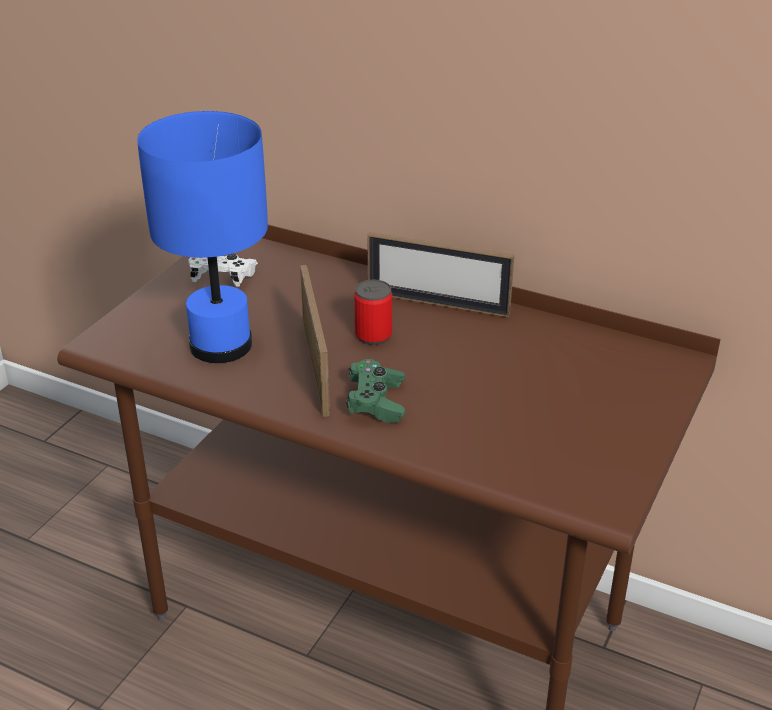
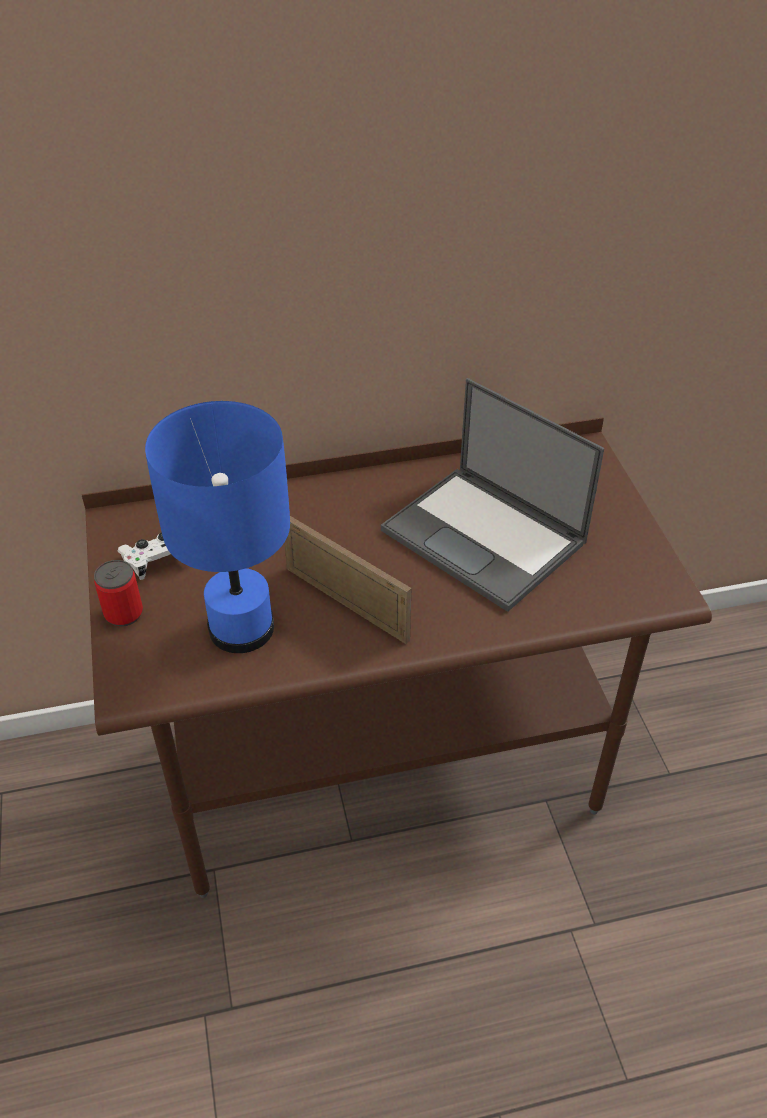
camera: 40 degrees left, 10 degrees up
green game controller [346,359,405,423] -> none
can [354,280,392,345] -> can moved to [94,560,143,627]
picture frame [367,232,514,318] -> none
none -> laptop [381,378,604,612]

